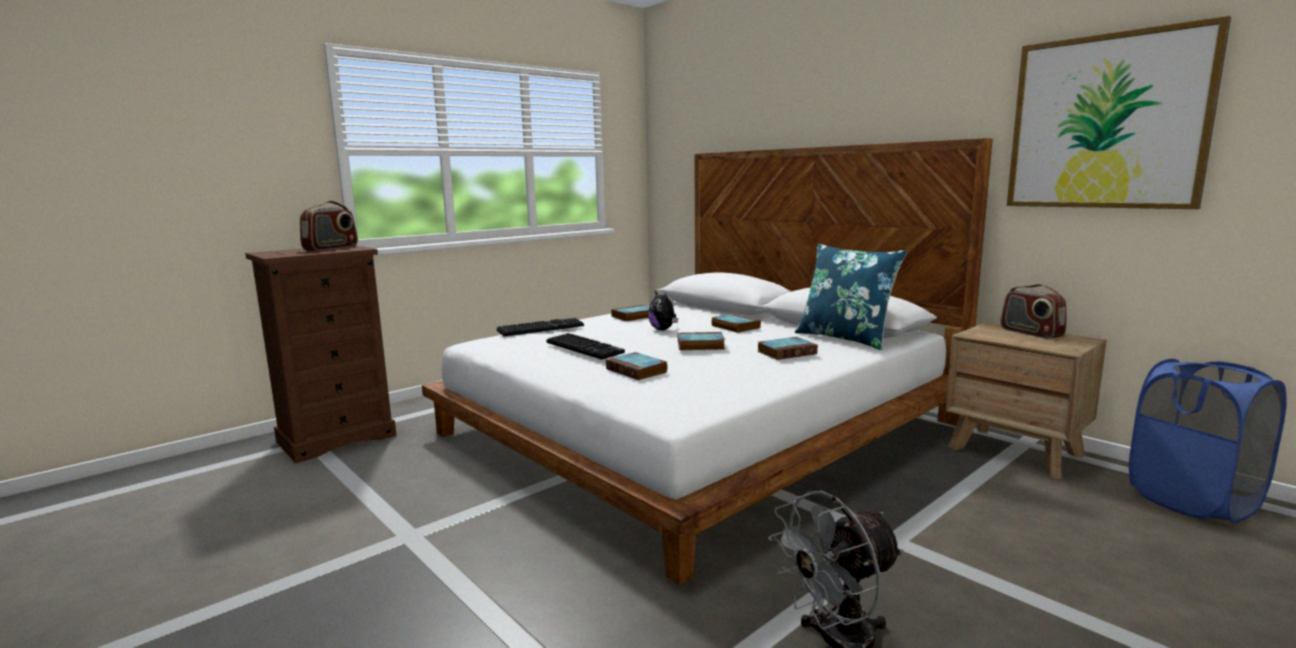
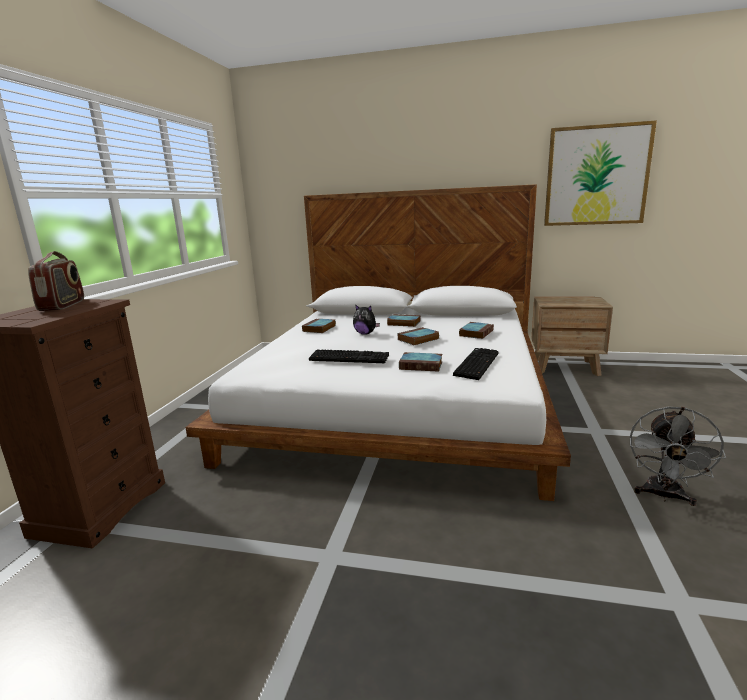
camera: 35 degrees left, 5 degrees up
keyboard [497,318,584,337] -> keyboard moved to [453,348,499,380]
blue pillow [795,244,908,350] -> none
radio [1000,284,1067,339] -> none
blue laundry basket [1129,359,1286,523] -> none

